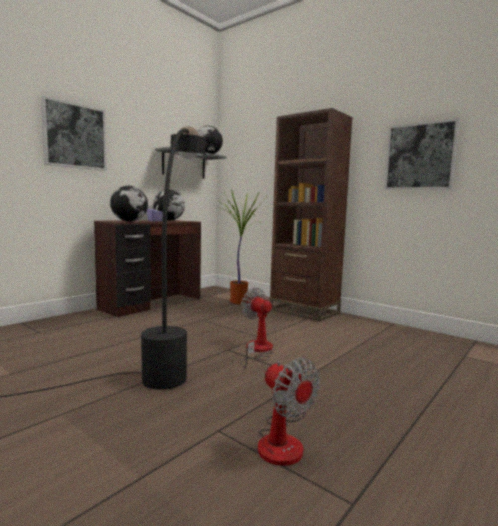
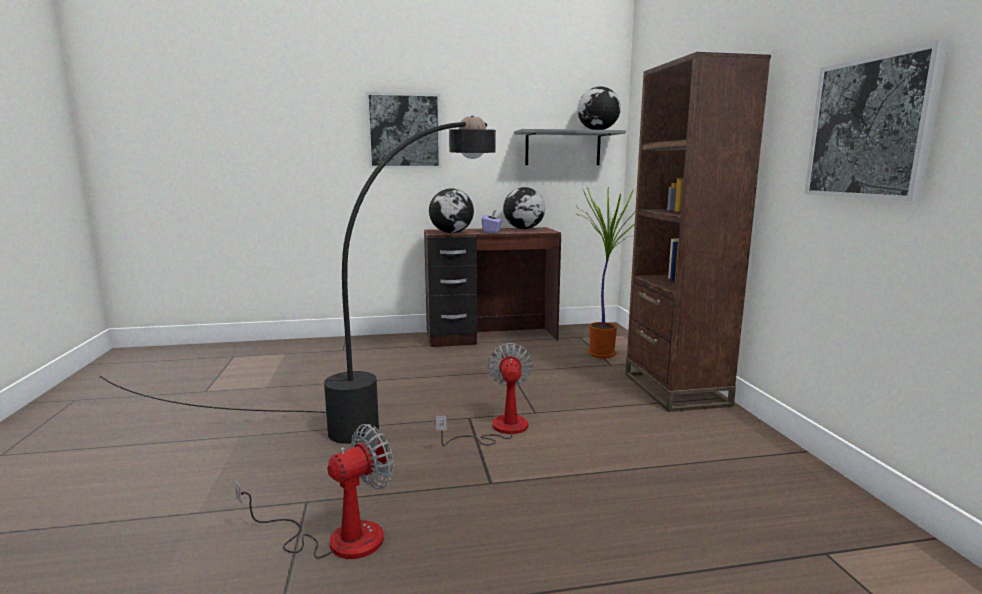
camera: 40 degrees right, 5 degrees up
fan [258,358,320,466] -> fan turned 135 degrees counterclockwise [235,424,394,559]

